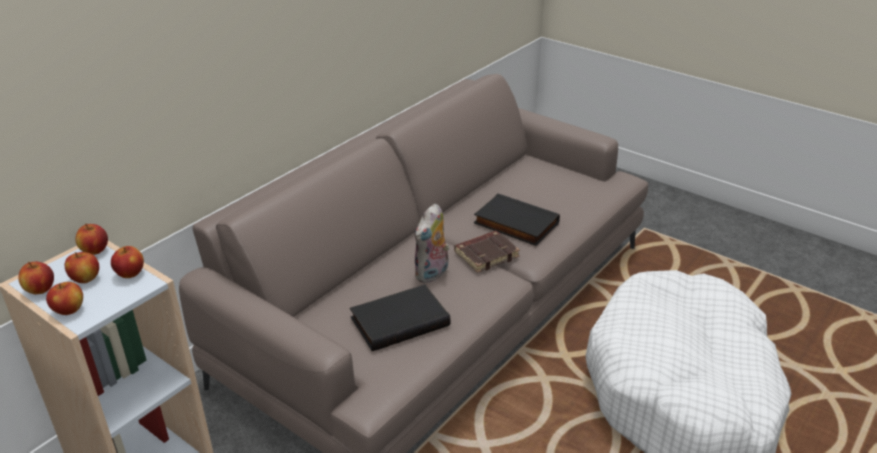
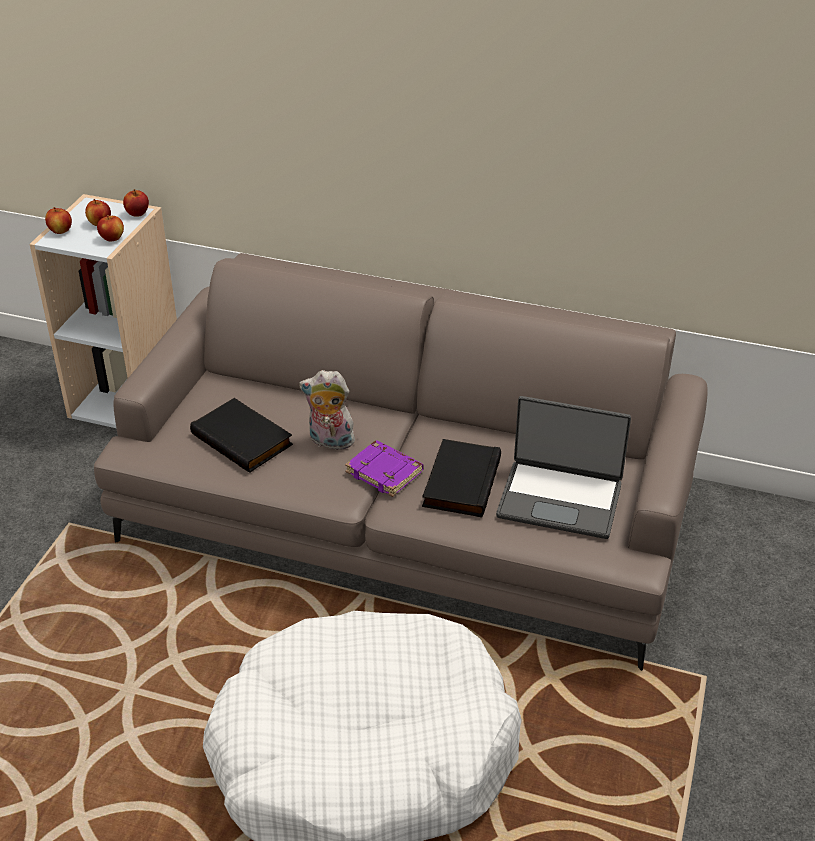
camera: 70 degrees right, 5 degrees up
apple [18,262,54,294] -> none
brown book [454,231,520,273] -> purple book [345,440,424,497]
none -> laptop [496,396,631,539]

